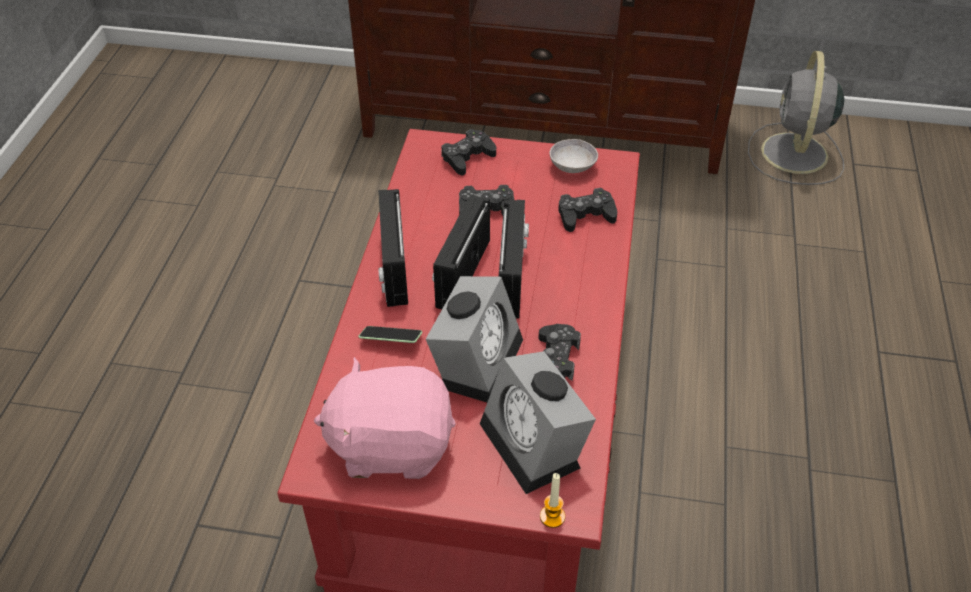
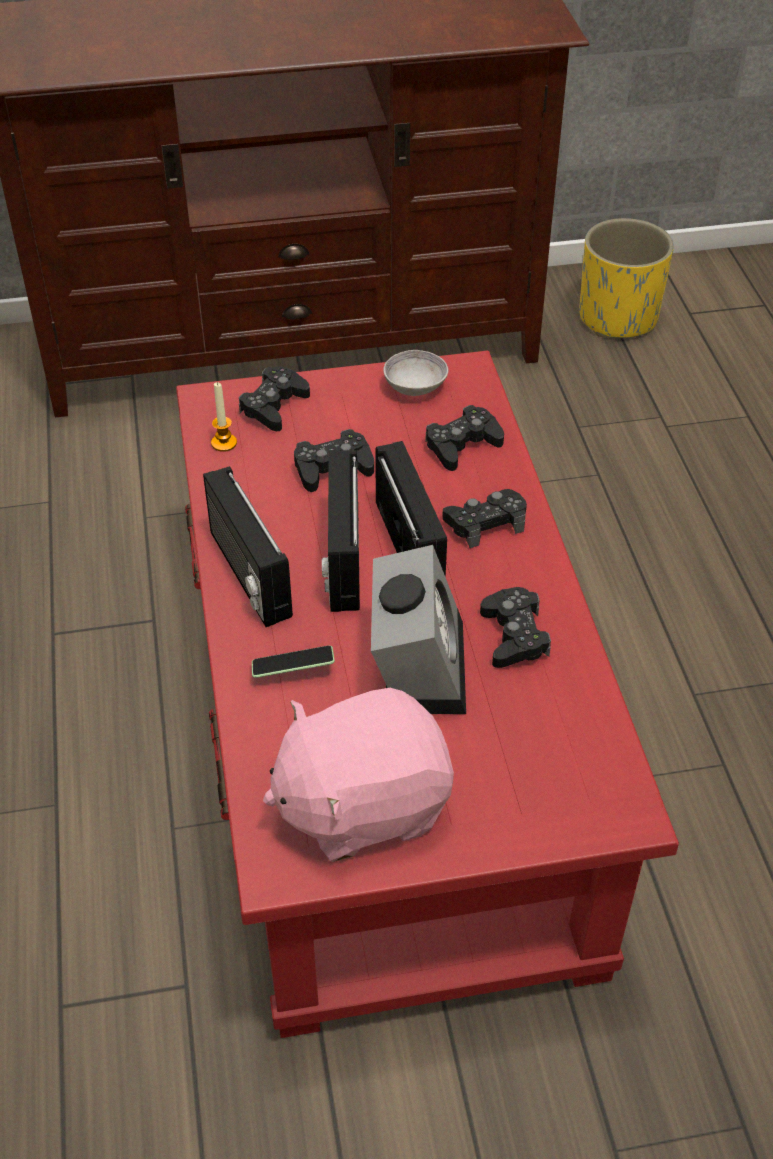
camera: 20 degrees left, 0 degrees up
alarm clock [480,351,596,494] -> none
candle [540,473,565,528] -> candle moved to [211,382,237,452]
grey fan [748,51,844,185] -> yellow planter [579,218,674,338]
none -> black game controller [442,489,527,548]

